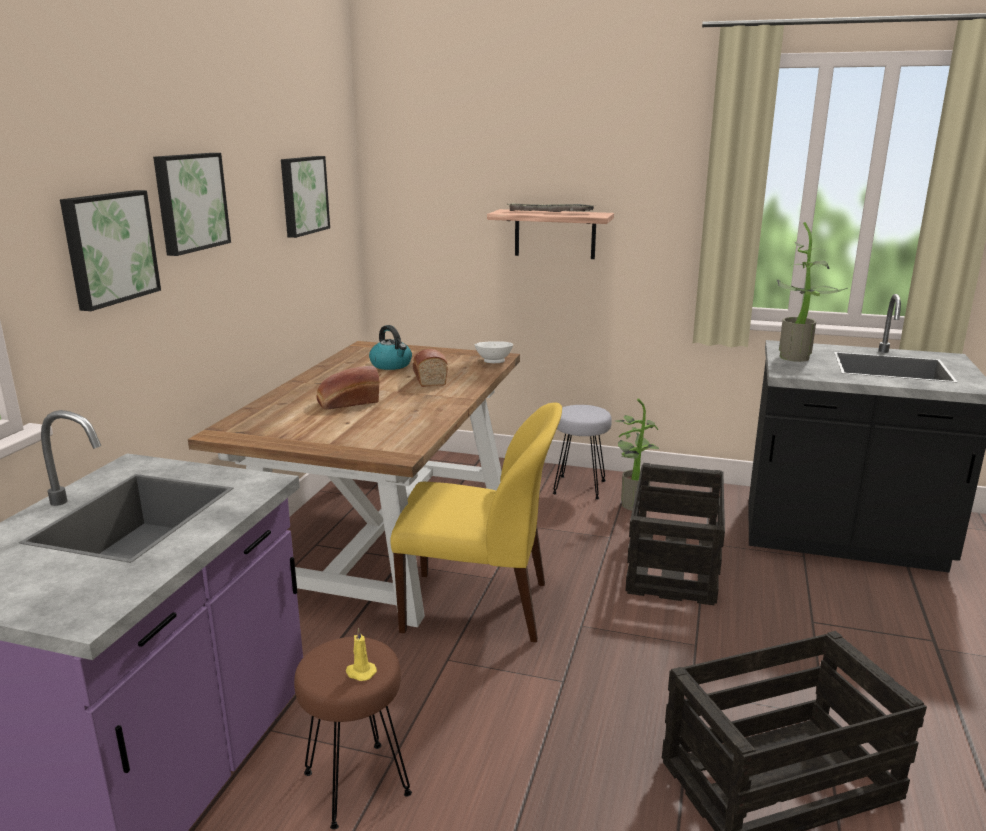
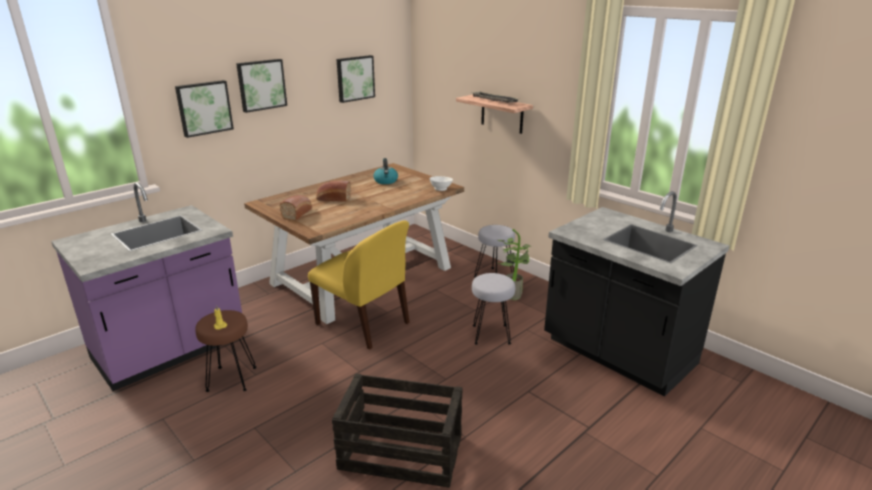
camera: 30 degrees right, 5 degrees up
bread [413,349,448,387] -> bread moved to [279,195,312,221]
crate [625,463,725,606] -> grey stool [472,273,515,345]
potted plant [777,222,848,362] -> none

